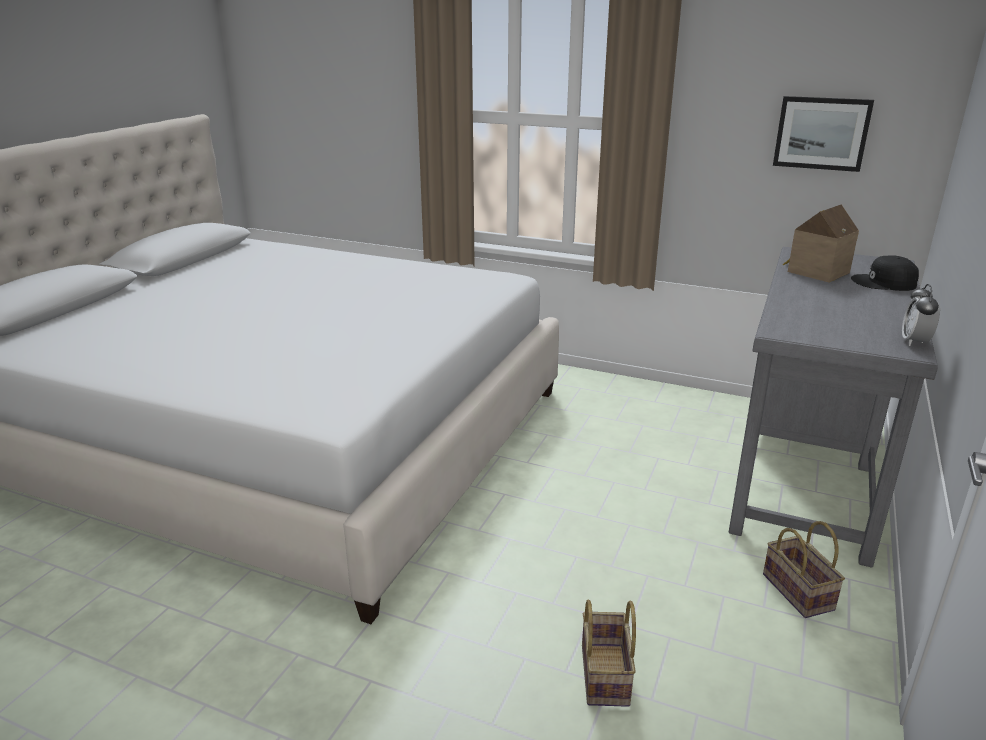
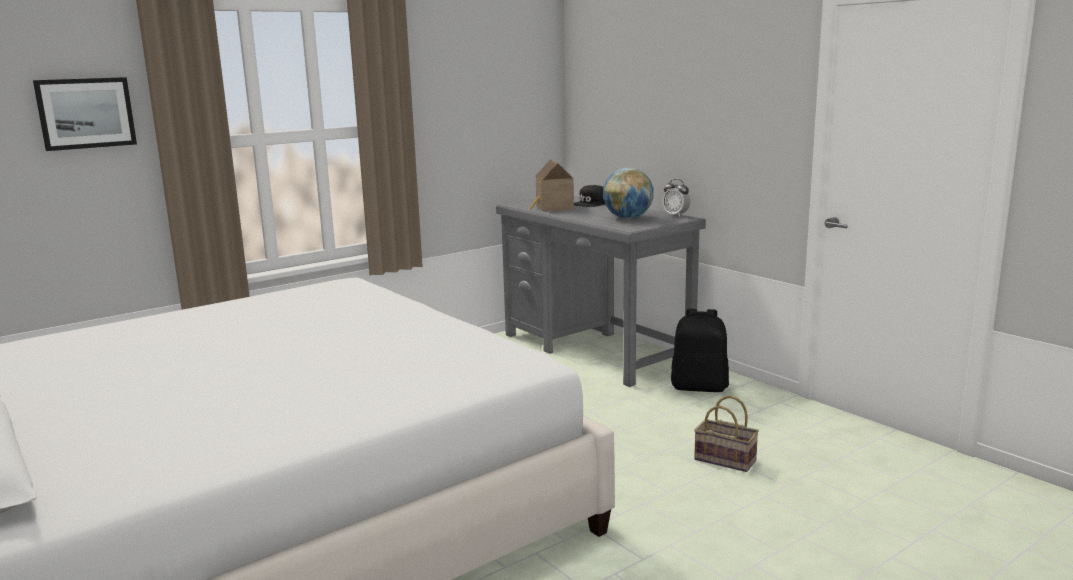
camera: 60 degrees left, 10 degrees down
basket [763,521,845,618] -> black backpack [671,309,729,392]
picture [773,96,874,172] -> picture moved to [33,77,137,151]
none -> globe [603,168,654,218]

